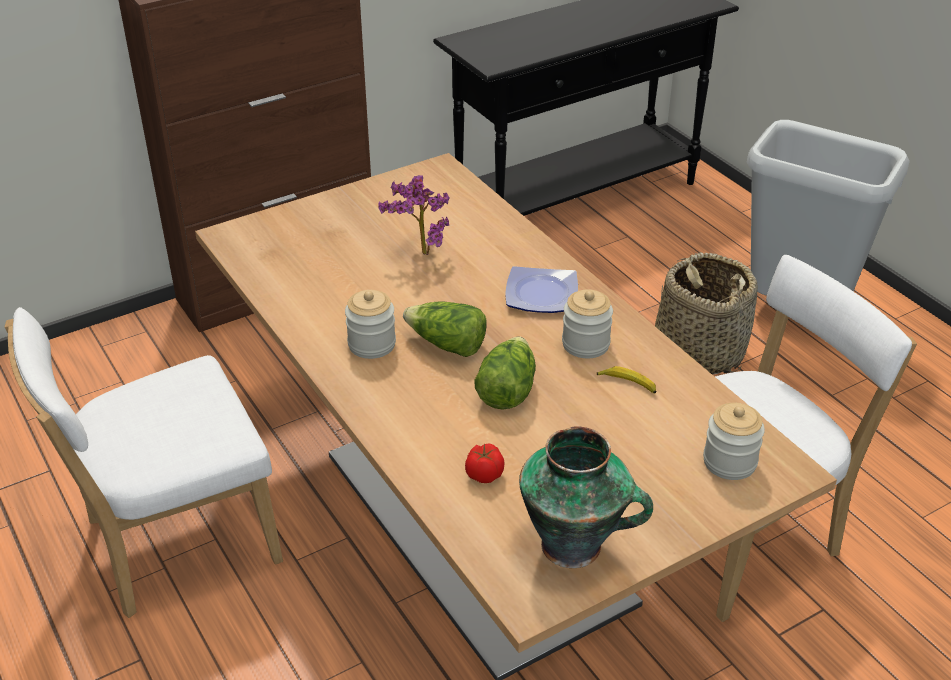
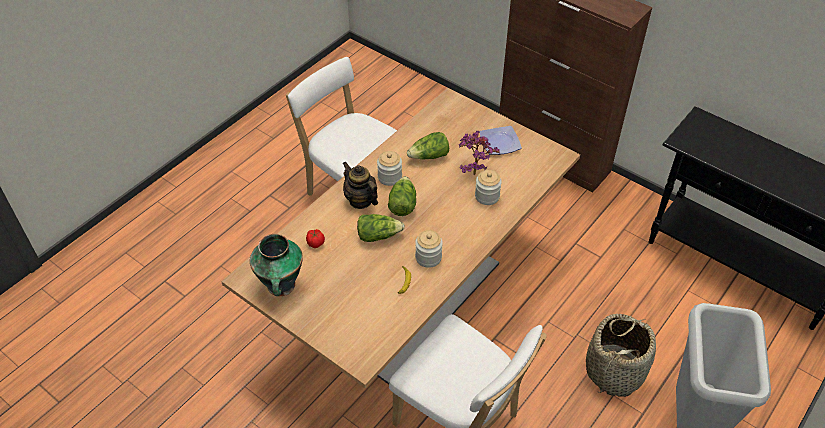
camera: 70 degrees right, 10 degrees up
plate [505,266,578,313] -> plate moved to [479,126,522,155]
jar [703,403,765,480] -> jar moved to [475,170,502,205]
none -> teapot [343,161,378,209]
none -> lettuce [407,132,449,159]

